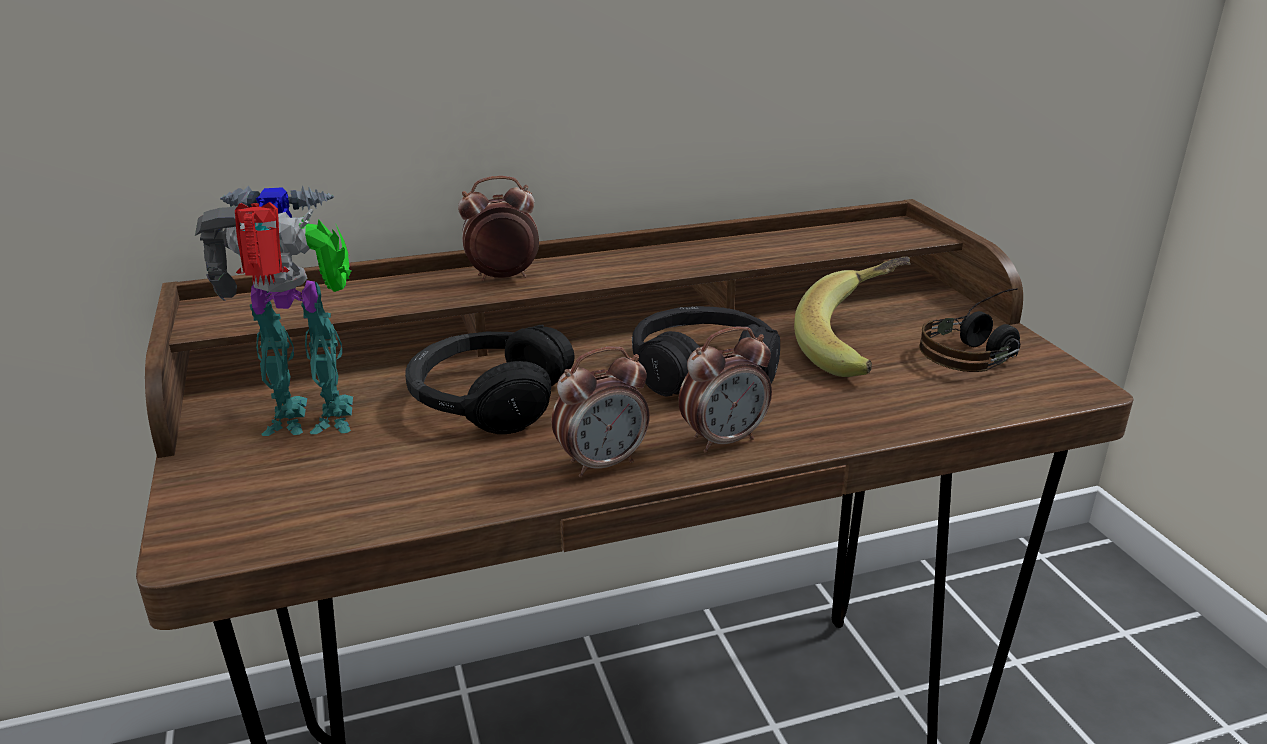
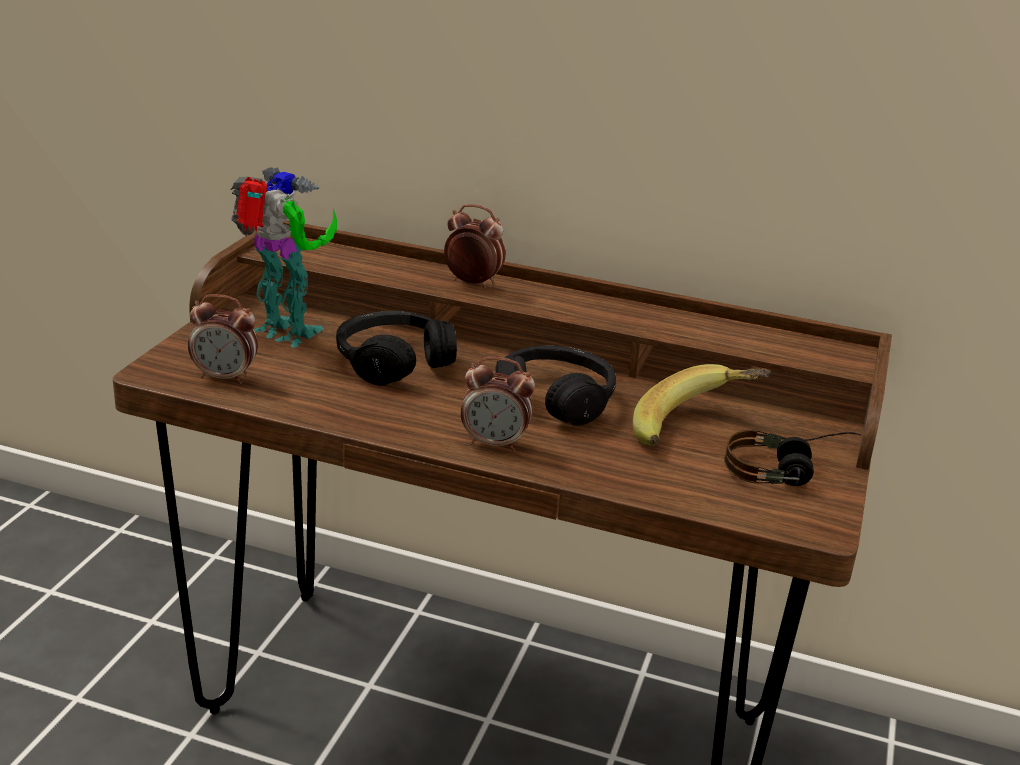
camera: 35 degrees right, 0 degrees up
alarm clock [551,347,650,478] -> alarm clock moved to [188,294,258,384]

